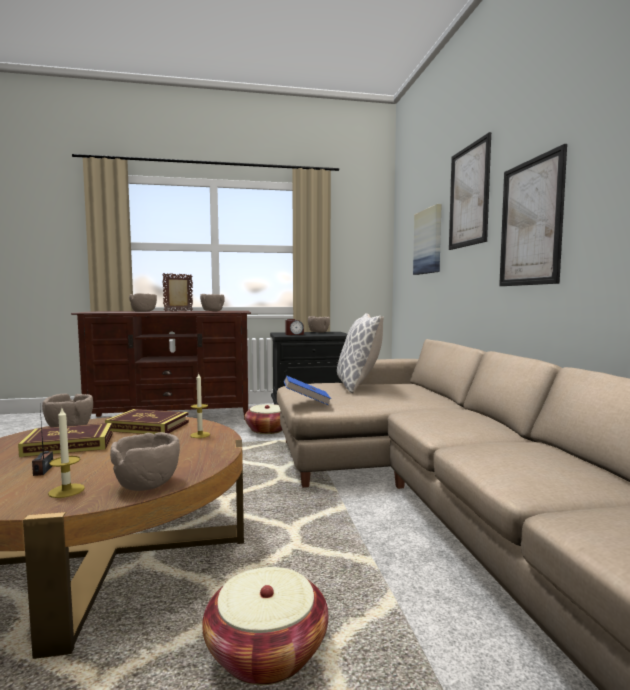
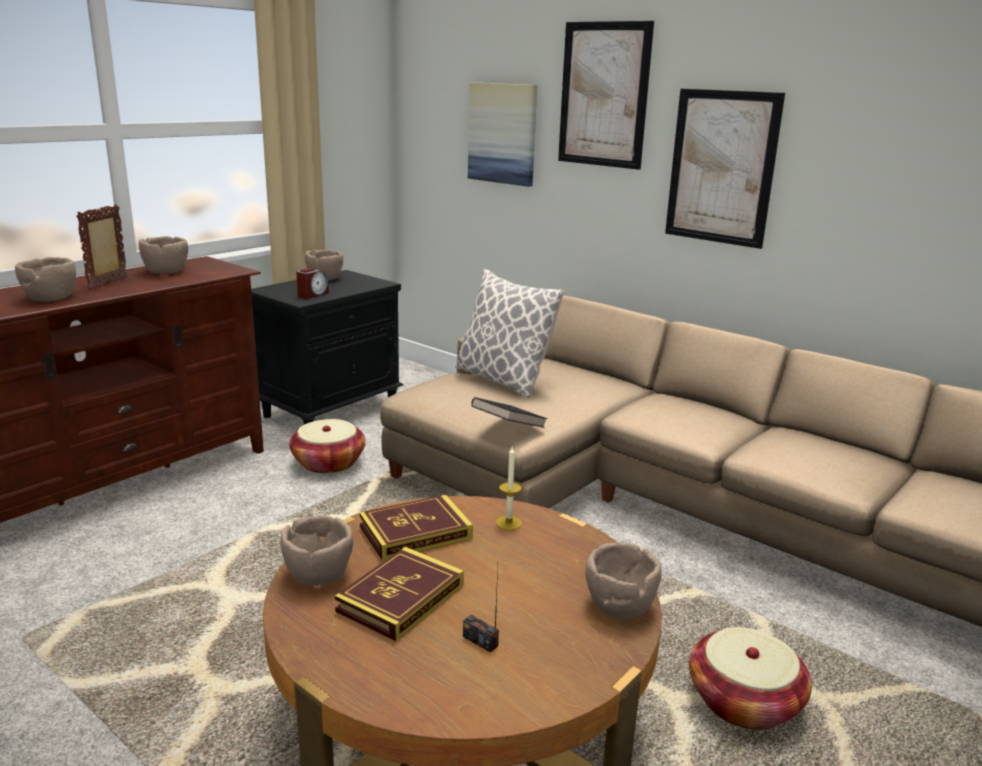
camera: 40 degrees left, 15 degrees up
candle [48,408,85,498] -> none
blue book [284,375,331,405] -> black book [471,397,547,428]

